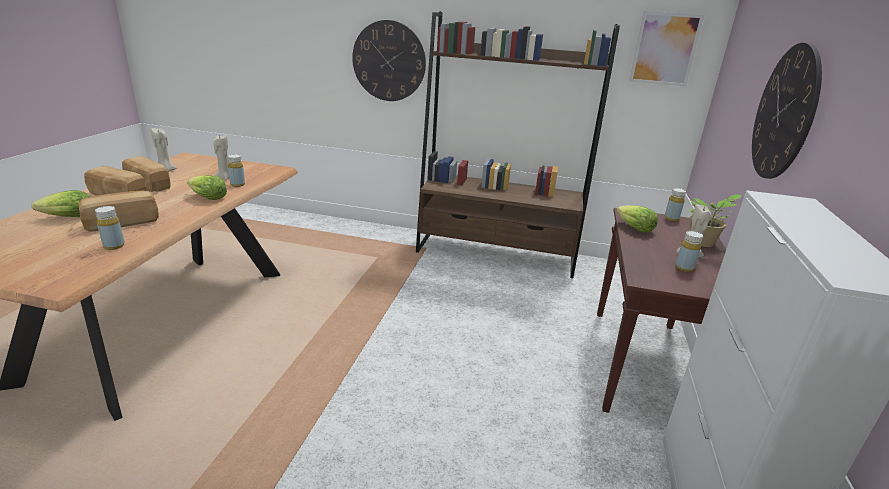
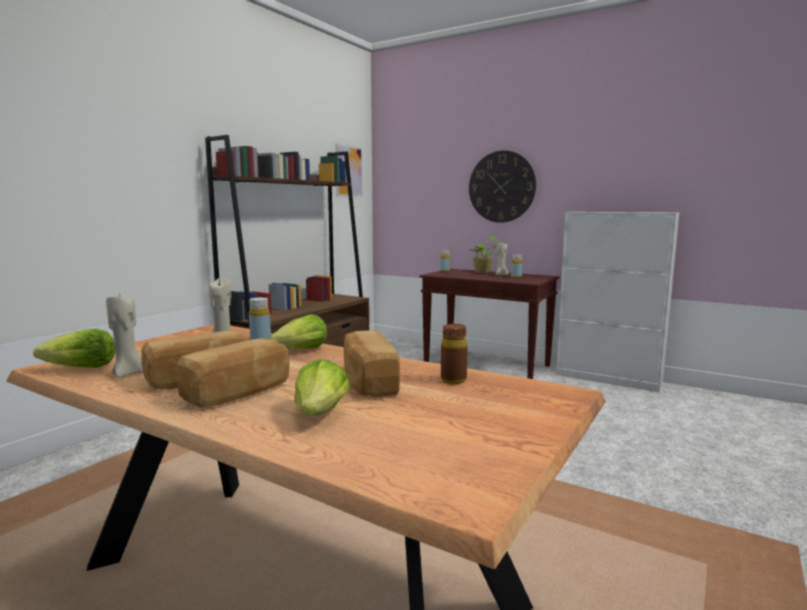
camera: 70 degrees left, 15 degrees down
yellow bottle [95,206,125,250] -> brown bottle [441,324,468,384]
wall clock [352,20,426,101] -> none
lettuce [617,205,658,232] -> lettuce moved to [33,329,115,368]

